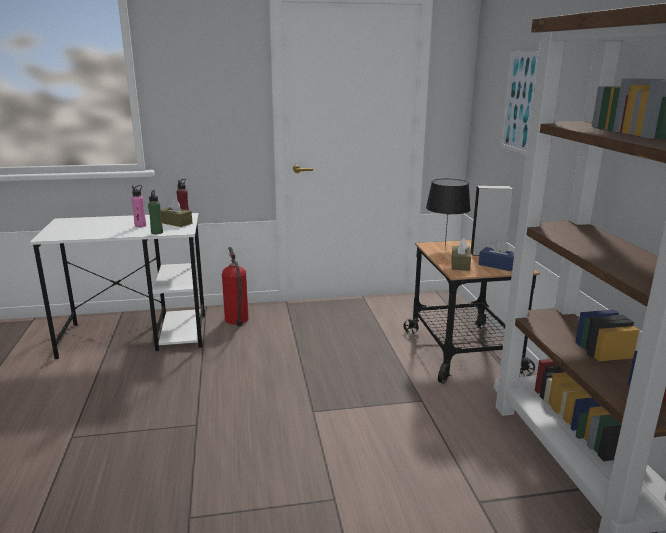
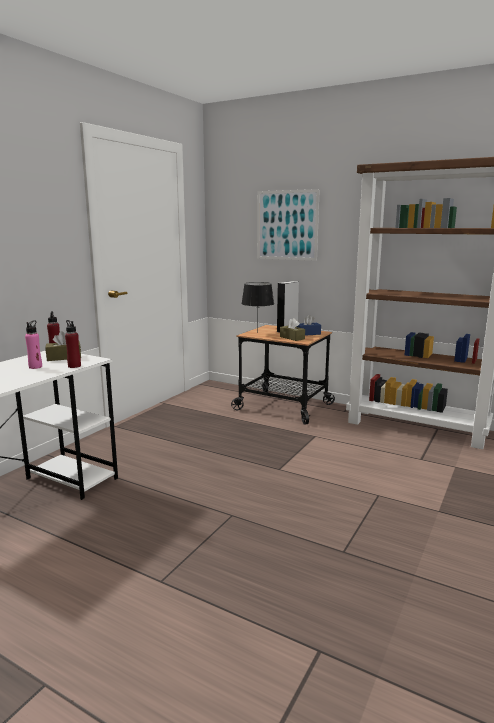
camera: 50 degrees left, 5 degrees down
green bottle [148,190,163,234] -> red bottle [65,320,81,368]
fire extinguisher [222,247,249,326] -> none

